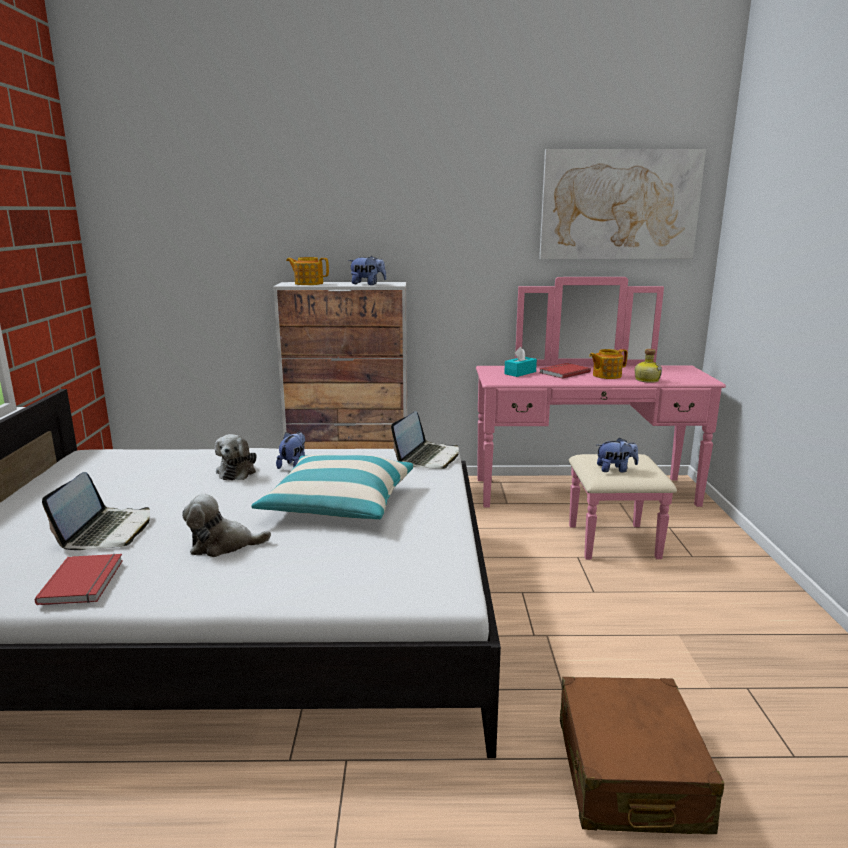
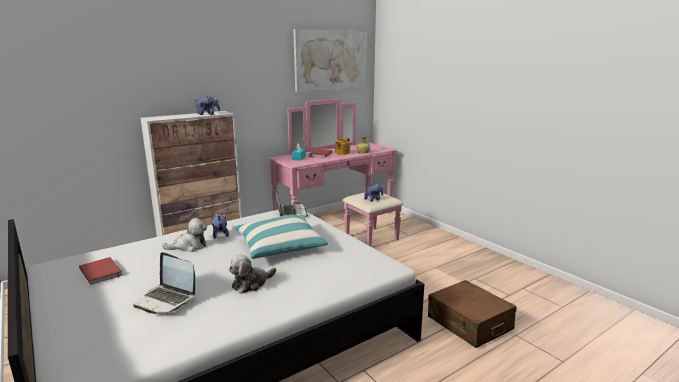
camera: 35 degrees left, 0 degrees up
red book [35,554,123,605] -> red book moved to [79,257,123,285]
laptop [42,472,150,550] -> laptop turned 150 degrees clockwise [133,252,195,314]
plush toy [215,434,256,480] -> plush toy turned 75 degrees counterclockwise [162,218,207,252]
teapot [286,257,329,285] -> none

